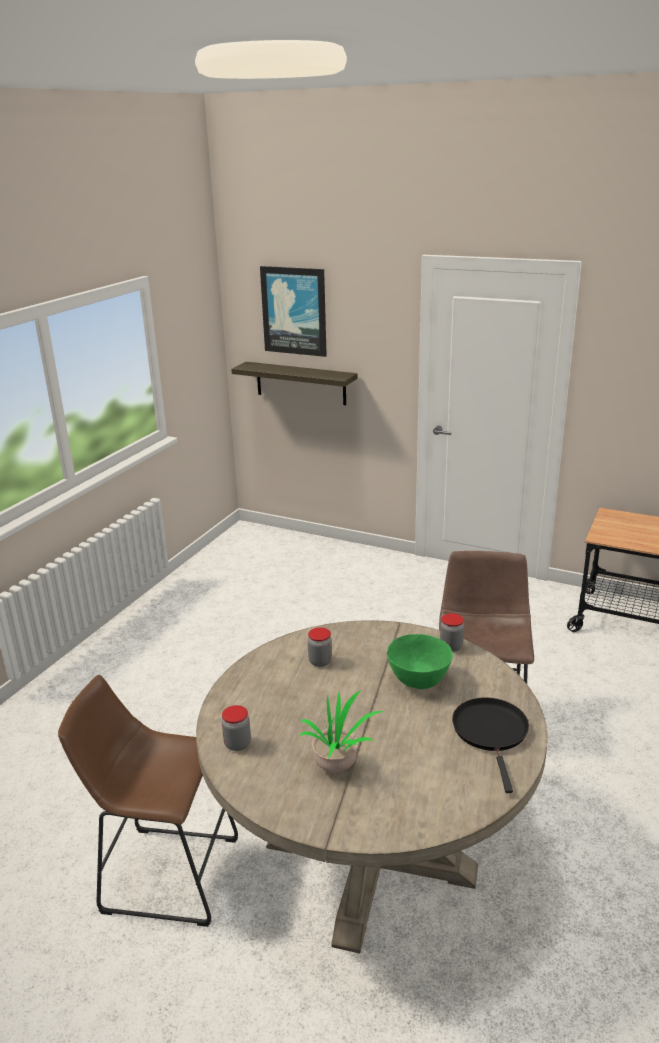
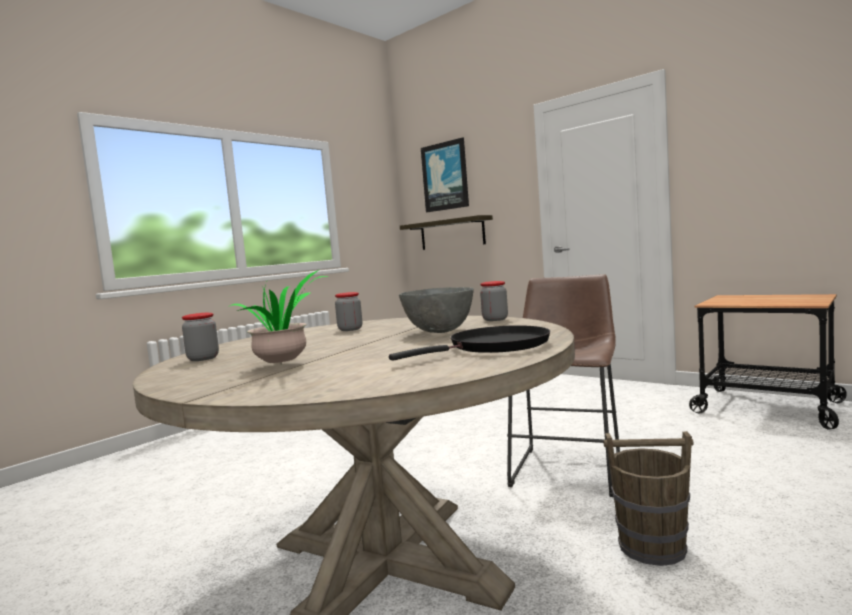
camera: 15 degrees right, 20 degrees down
brown stool [58,675,238,927] -> none
green bowl [387,634,453,689] -> grey bowl [399,287,474,333]
black frying pan [452,697,529,793] -> black frying pan turned 45 degrees clockwise [389,325,550,361]
none -> brown bucket [603,431,694,566]

